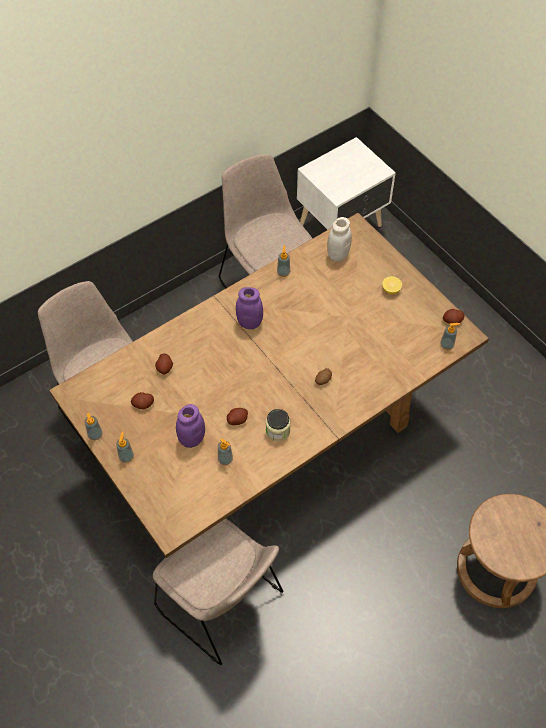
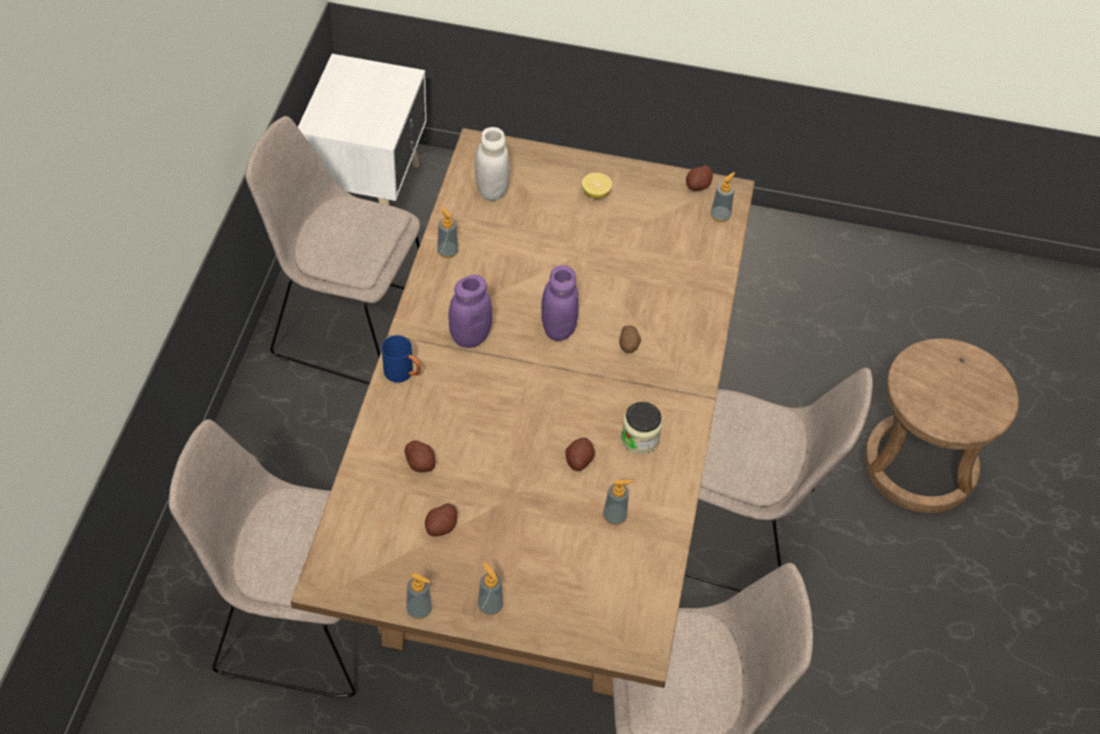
camera: 45 degrees left, 5 degrees down
purple jar [176,404,205,448] -> purple jar moved to [541,265,579,341]
none -> blue mug [381,335,421,383]
none -> beige chair [685,368,873,592]

